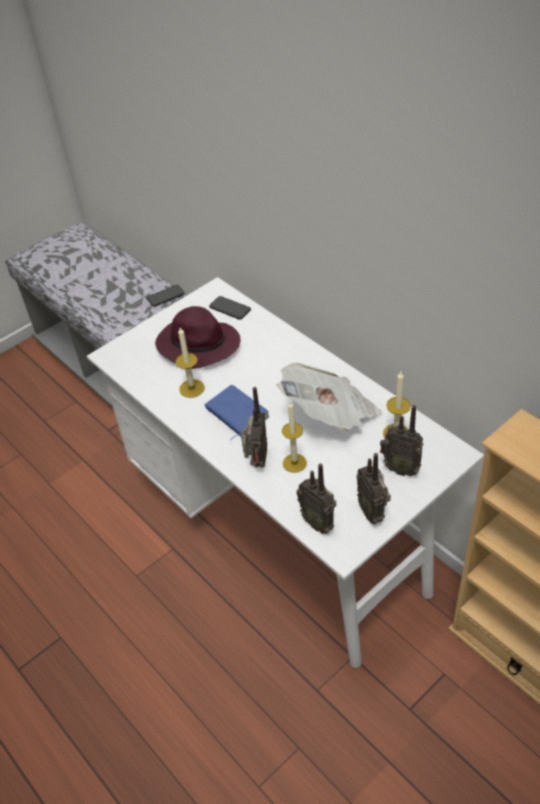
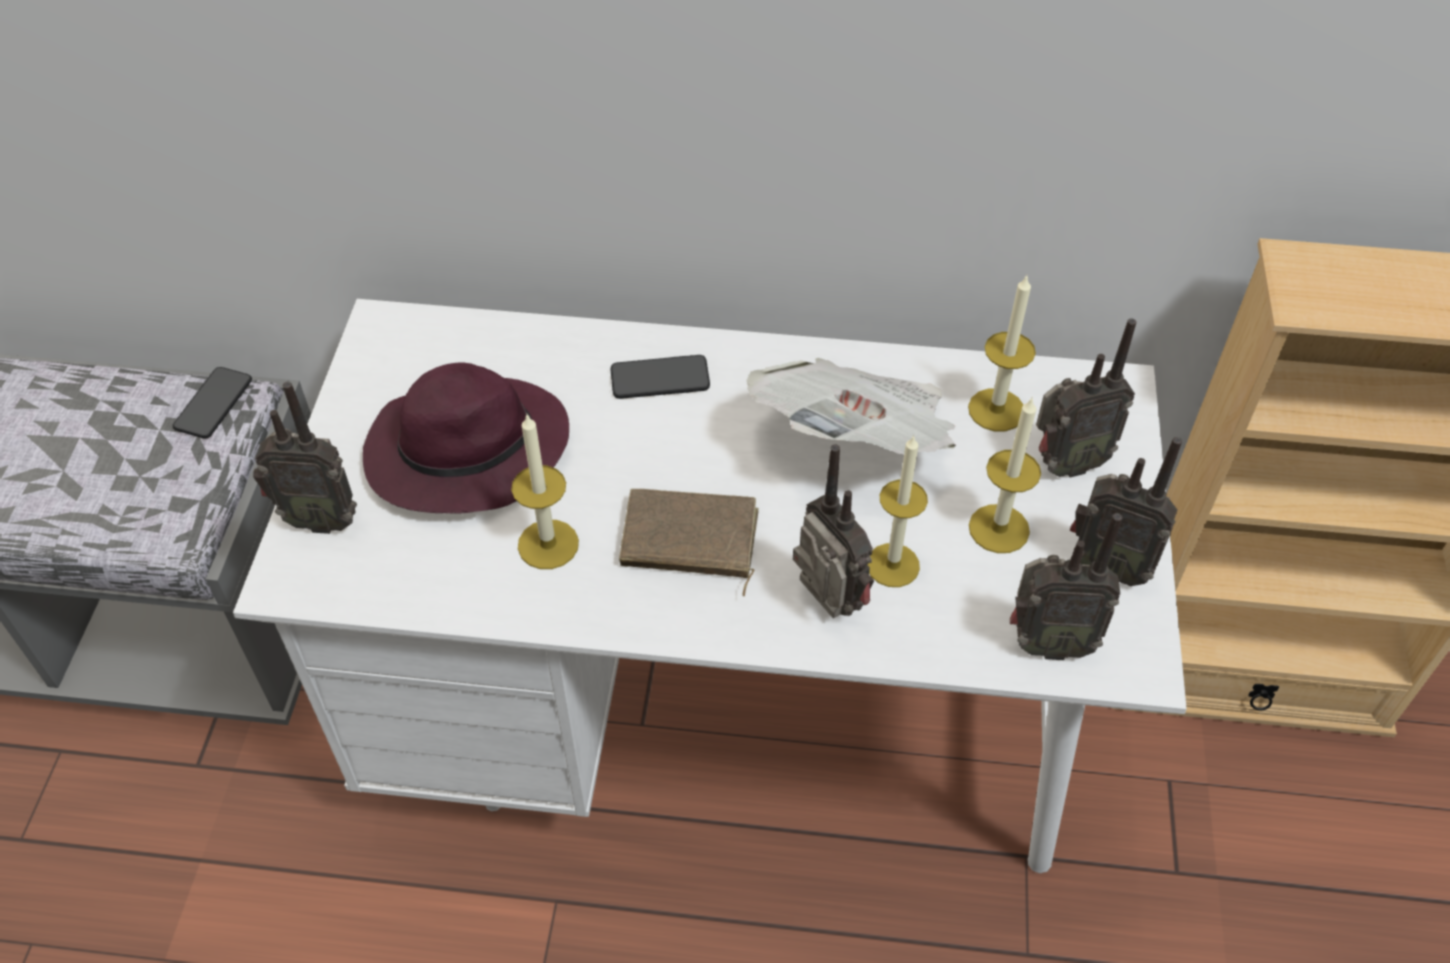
camera: 45 degrees left, 5 degrees up
blue book [205,385,270,441] -> brown book [619,489,759,597]
phone [209,296,251,320] -> phone moved to [610,355,710,399]
none -> radio [253,382,357,534]
none -> candle [969,398,1041,553]

